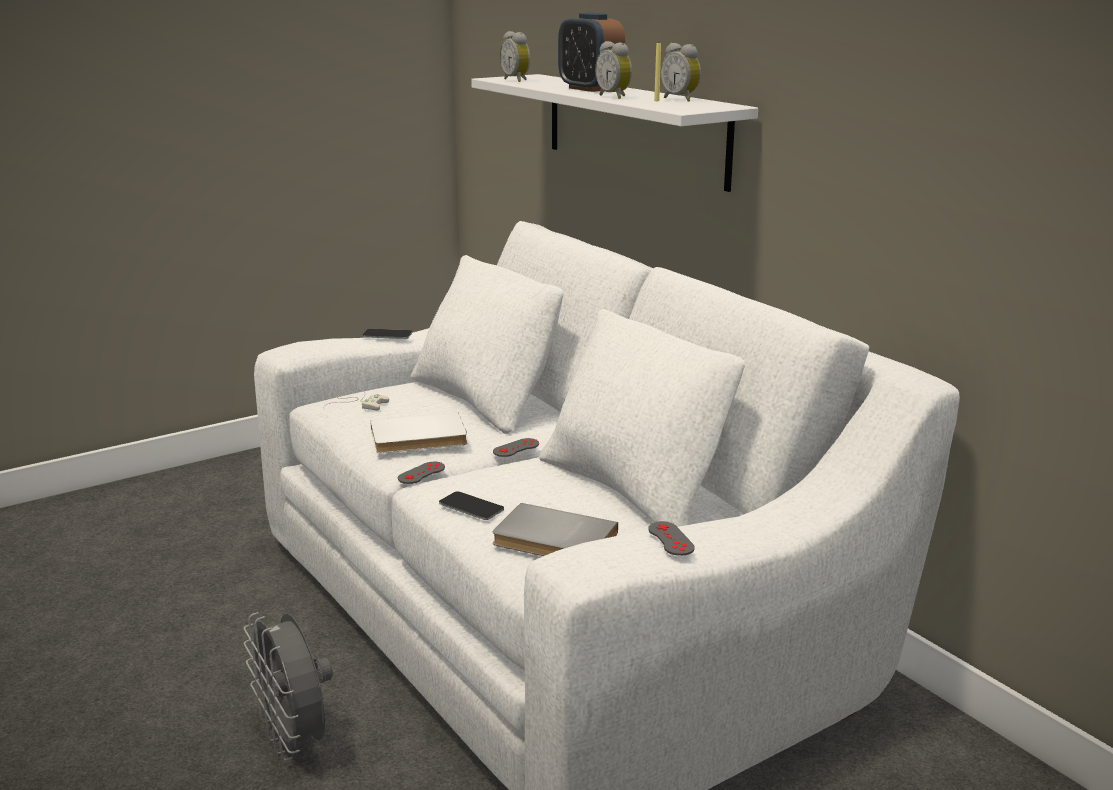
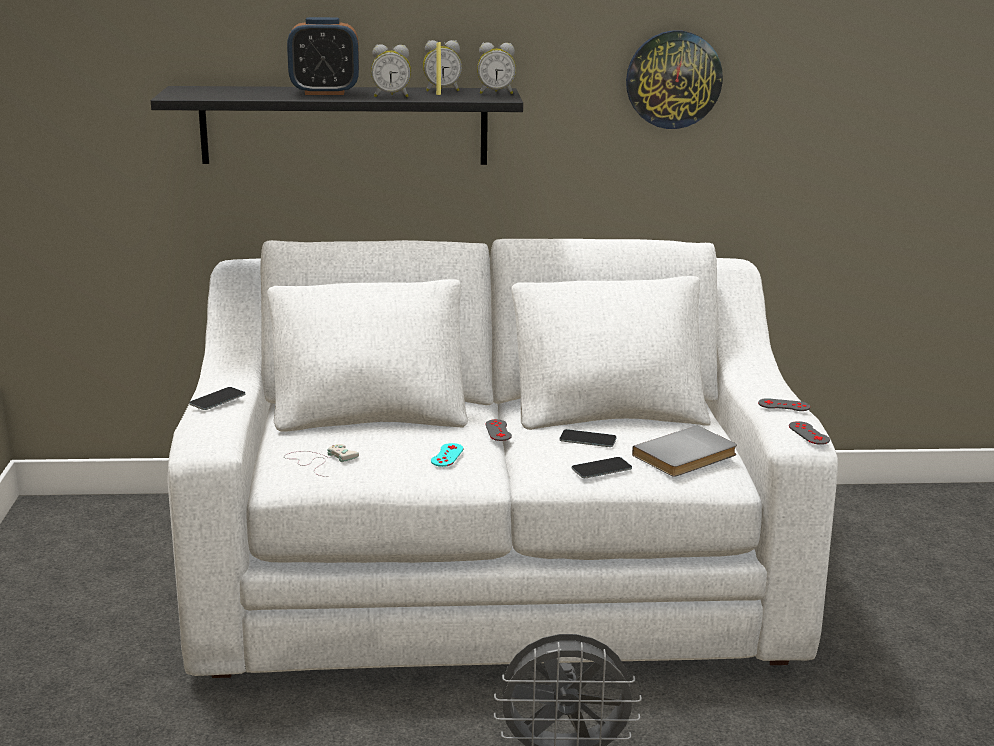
camera: 60 degrees left, 0 degrees up
white book [370,412,467,453] -> turquoise game controller [431,443,464,467]
grey game controller [398,462,445,484] -> grey game controller moved to [789,421,830,445]
white shelf [471,74,758,192] -> black shelf [151,86,523,165]
alarm clock [500,31,530,82] -> alarm clock moved to [477,43,516,94]
none -> phone [560,429,617,447]
none -> wall clock [626,30,723,129]

